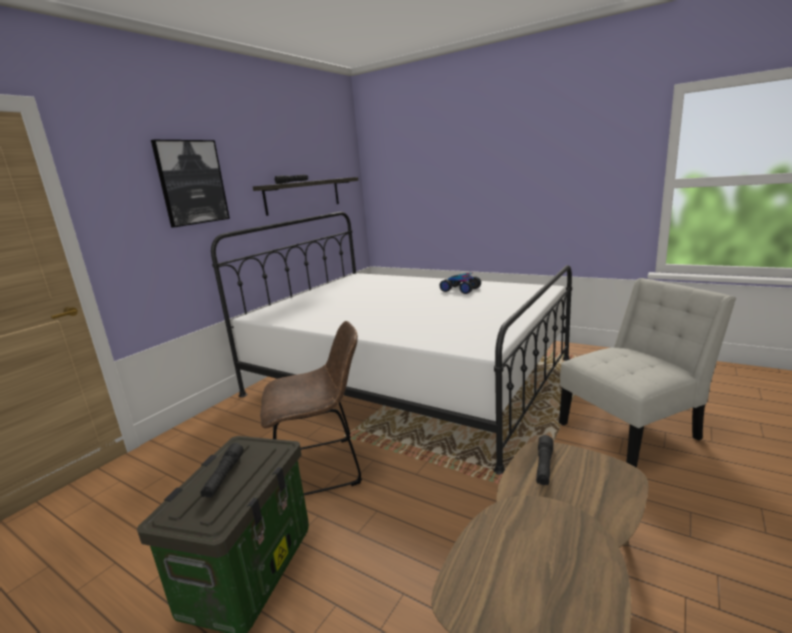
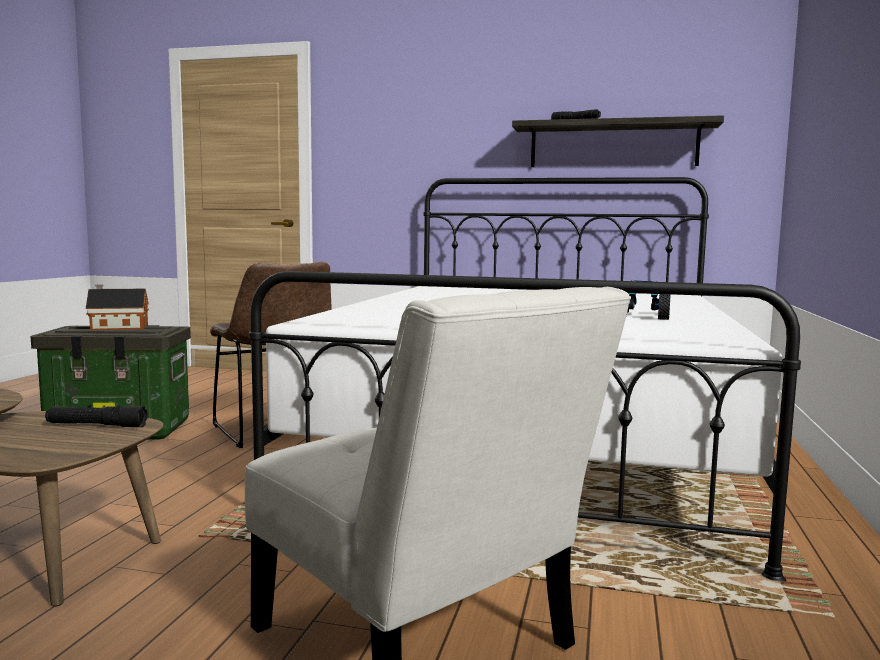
camera: 70 degrees right, 10 degrees down
picture [151,140,230,227] -> none
black flashlight [200,443,244,498] -> toy house [86,284,149,330]

